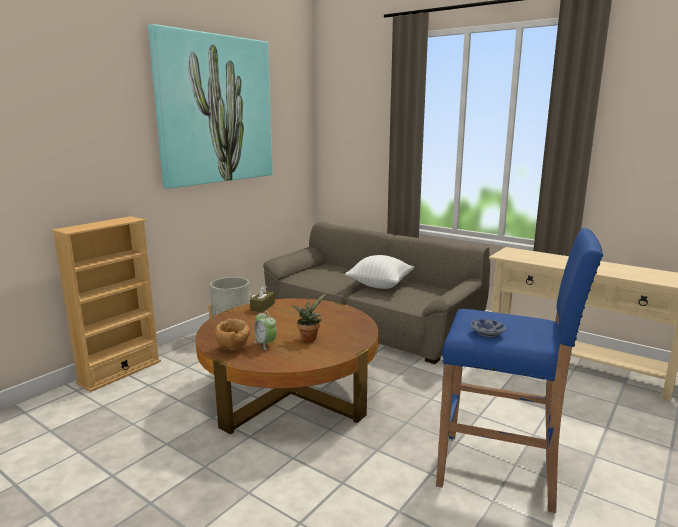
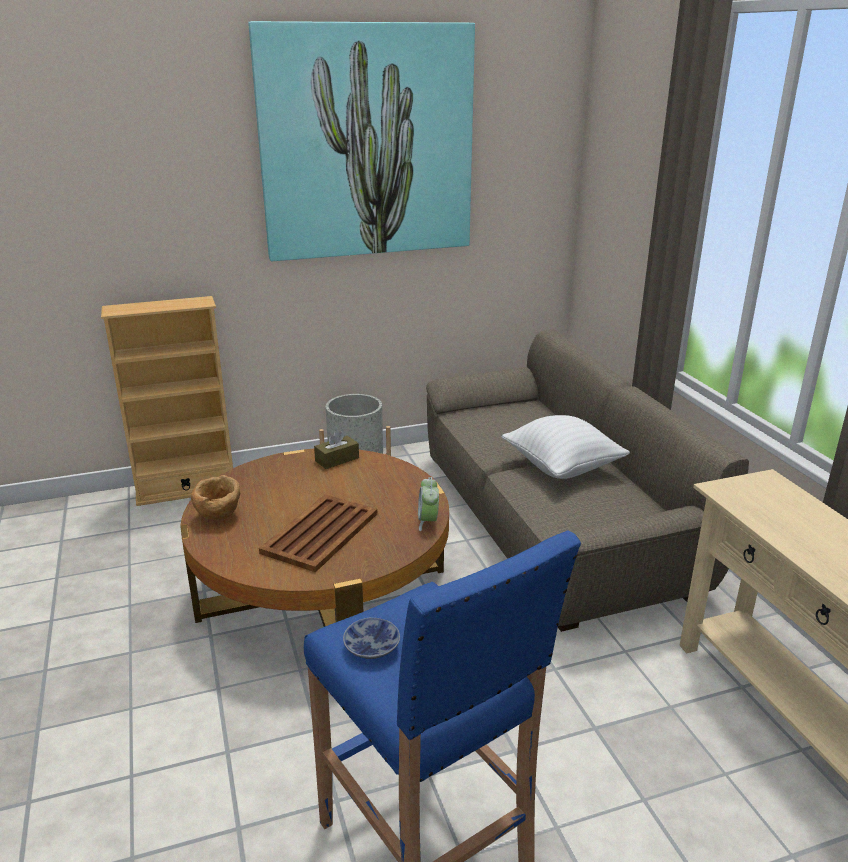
camera: 35 degrees right, 10 degrees up
alarm clock [254,311,277,350] -> alarm clock moved to [418,477,439,531]
potted plant [292,293,327,342] -> brown tray [259,494,377,572]

